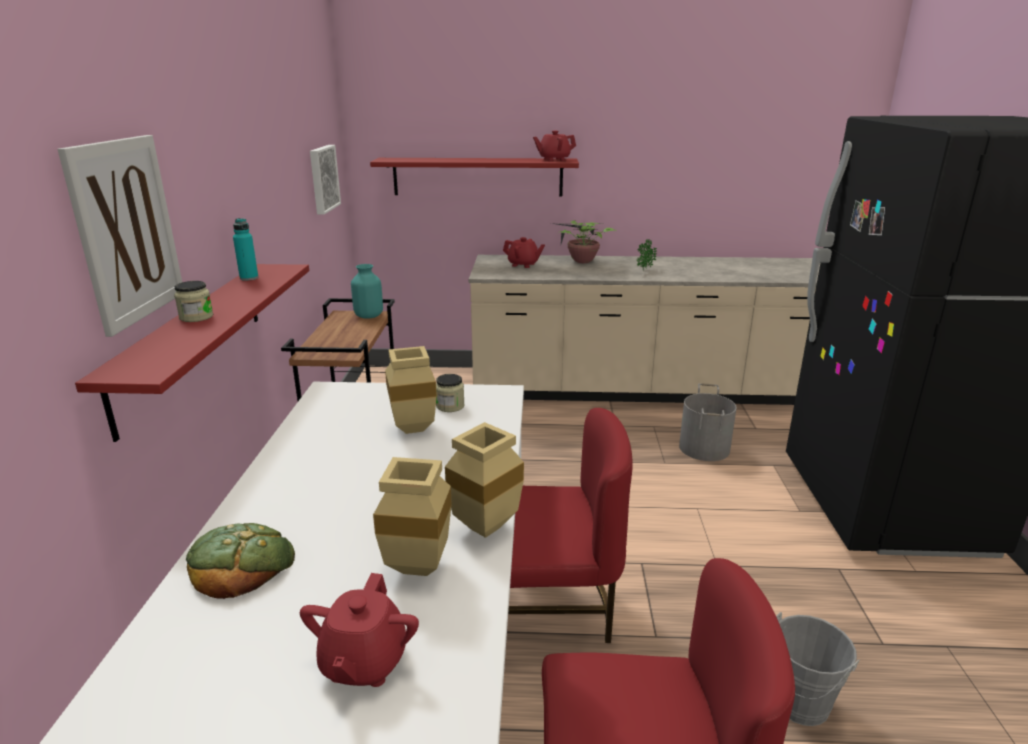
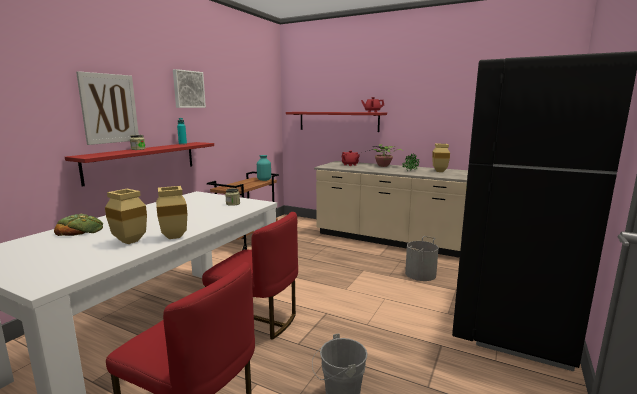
camera: 25 degrees right, 10 degrees down
red teapot [300,573,419,687] -> none
picture [310,145,341,215] -> picture moved to [173,69,206,108]
beige vase [385,346,437,434] -> beige vase moved to [432,144,450,172]

